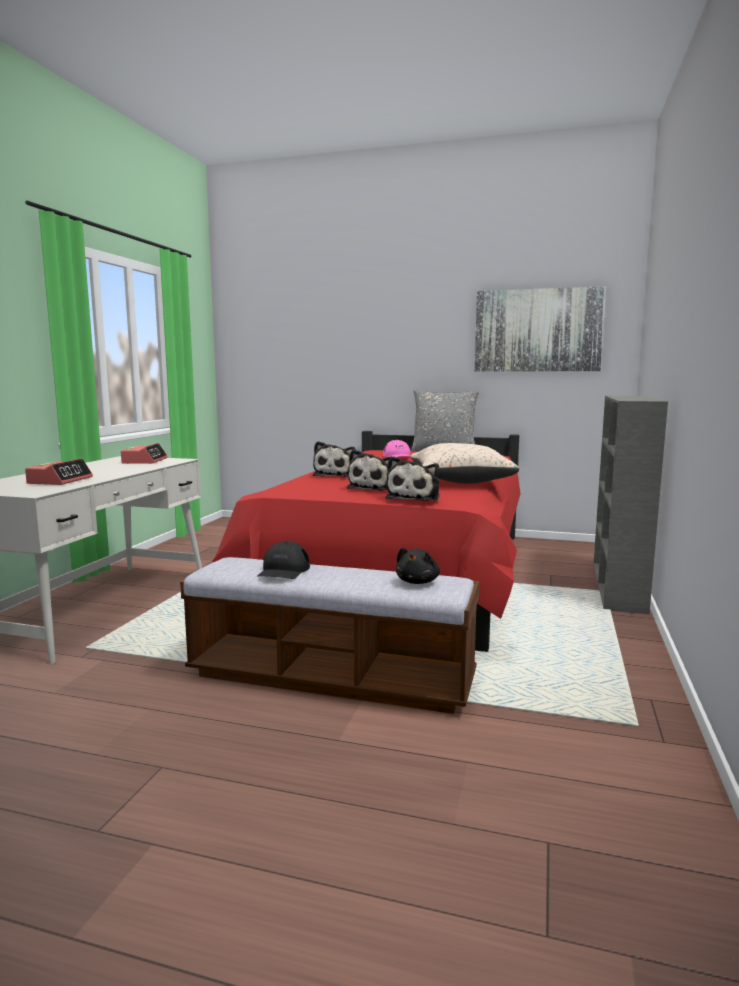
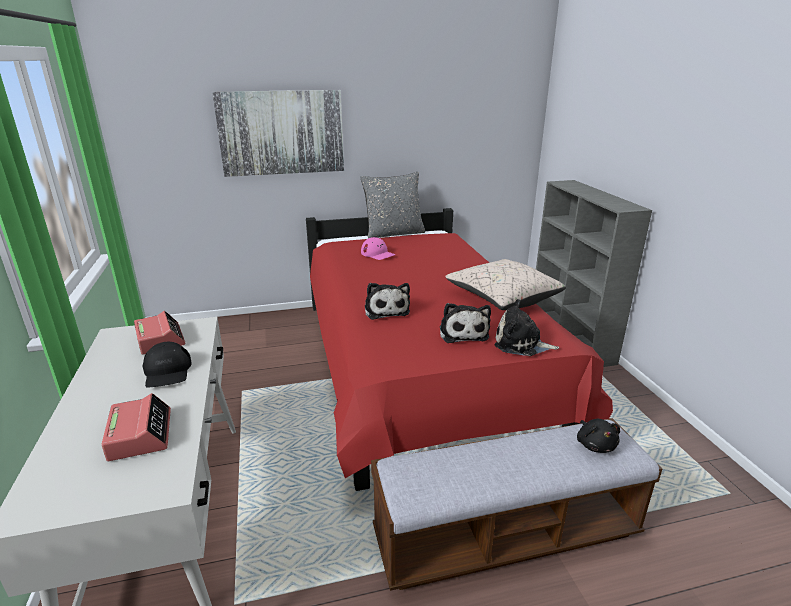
camera: 30 degrees left, 15 degrees up
black cap [257,541,310,579] -> black cap moved to [143,342,192,388]
plush toy [386,456,440,501] -> plush toy turned 120 degrees clockwise [494,299,559,356]
picture [475,286,606,371] -> picture moved to [212,90,344,177]

